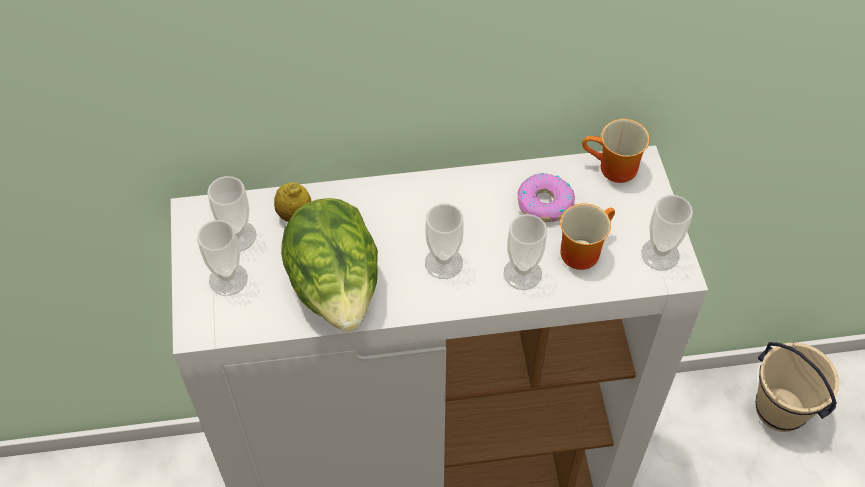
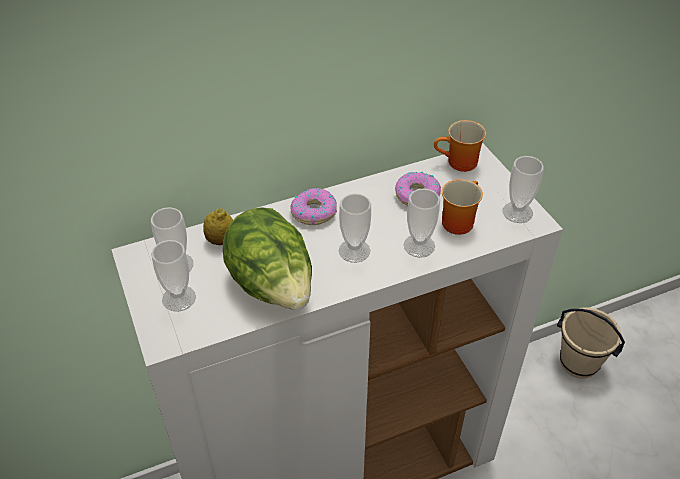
camera: 15 degrees left, 10 degrees down
none -> donut [290,188,337,225]

